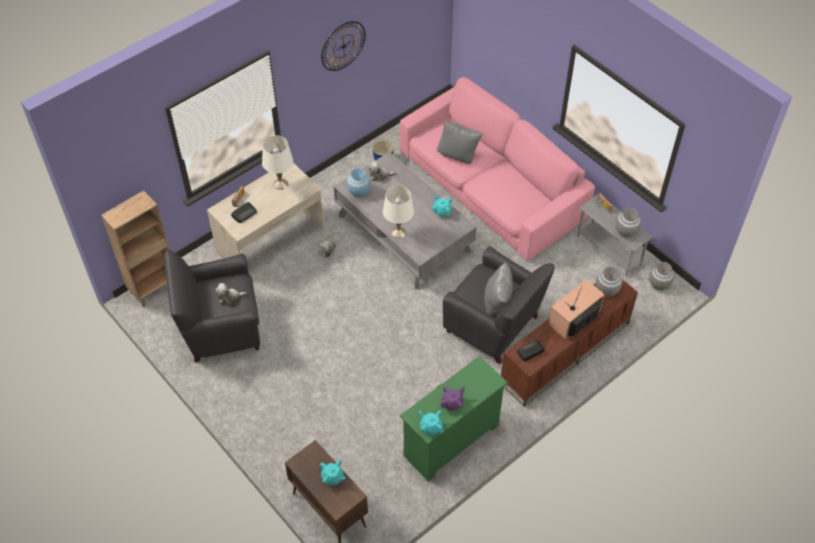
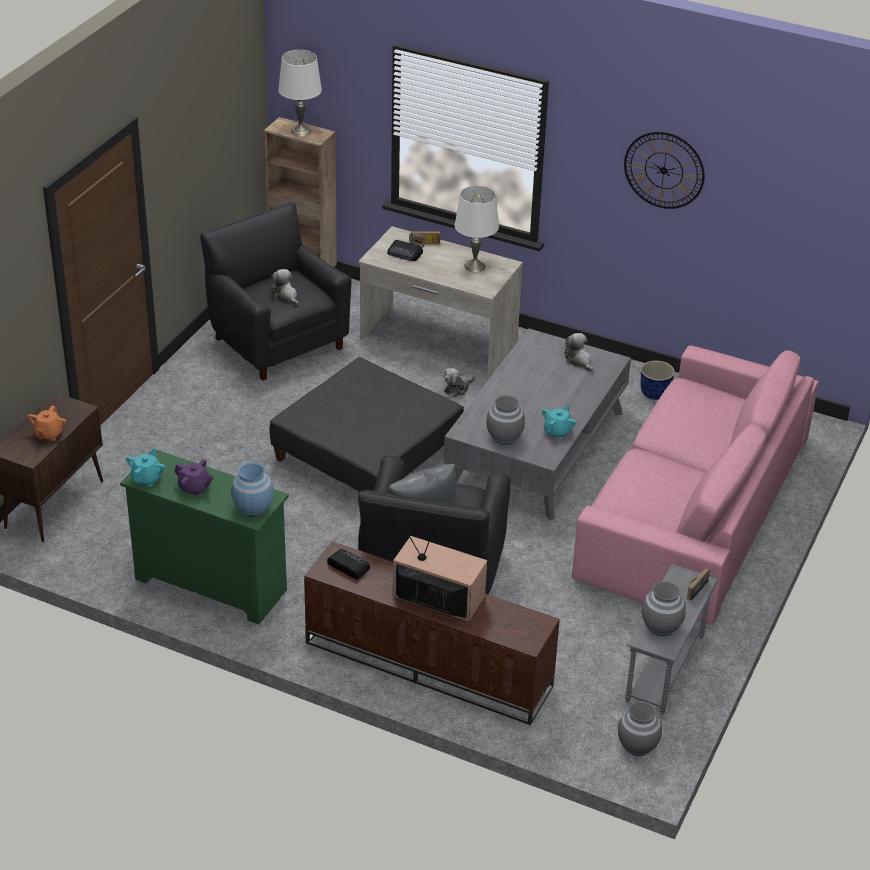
camera: 65 degrees right, 15 degrees down
turquoise teapot [319,460,346,485] -> orange teapot [27,405,66,441]
blue vase [347,168,371,198] -> blue vase moved to [231,462,274,517]
white table lamp [383,185,414,239] -> white table lamp moved to [278,50,322,137]
grey pillow [437,121,483,164] -> none
grey vase [596,267,622,297] -> grey vase moved to [487,395,525,445]
none -> grey ottoman [269,357,464,491]

